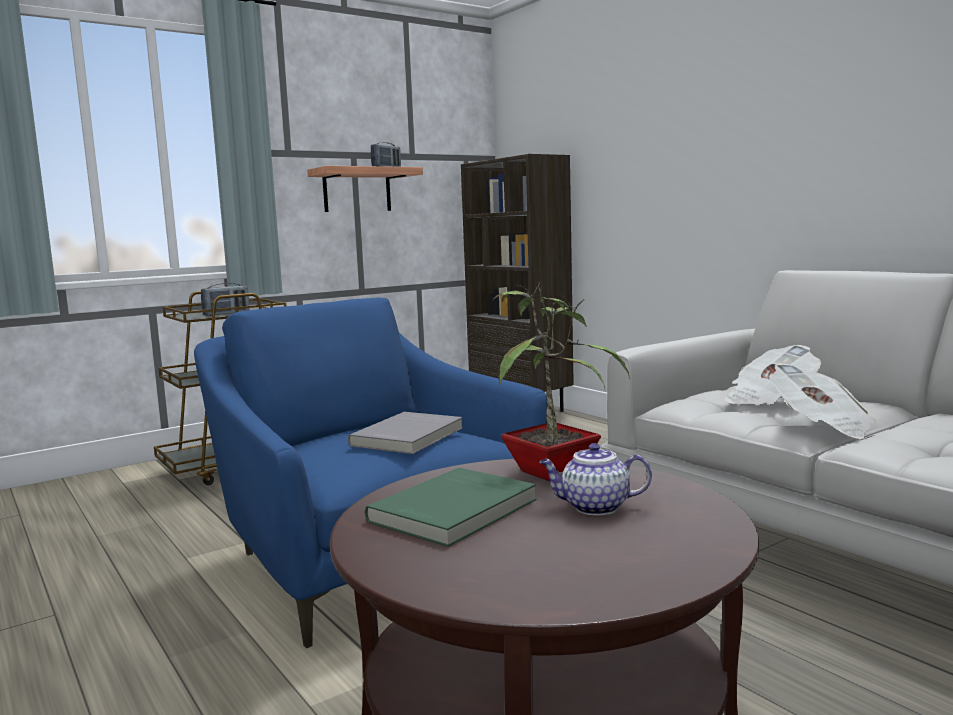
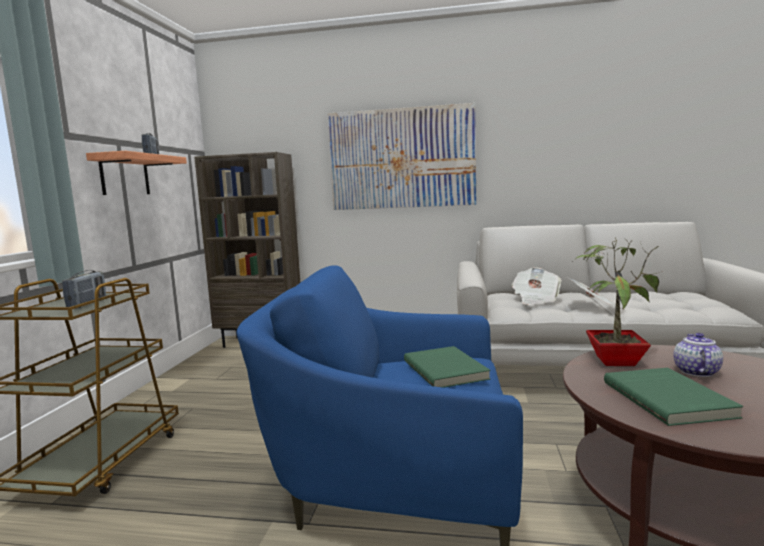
camera: 45 degrees left, 0 degrees up
grey book [348,412,463,454] -> green book [404,346,490,388]
teapot [539,443,652,515] -> teapot turned 150 degrees clockwise [673,333,723,377]
none -> picture [328,103,476,210]

